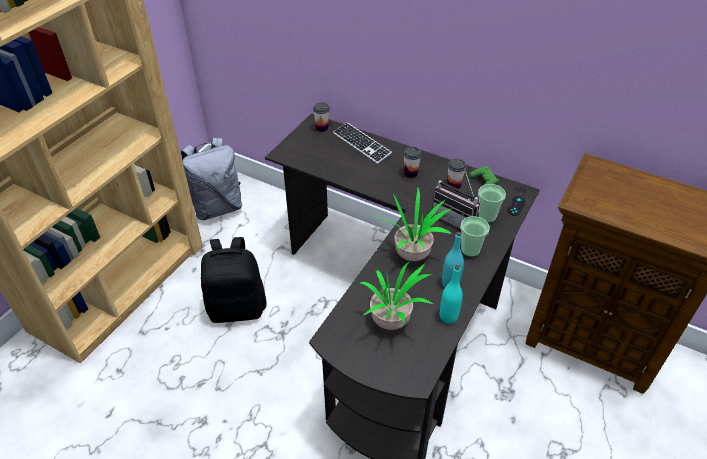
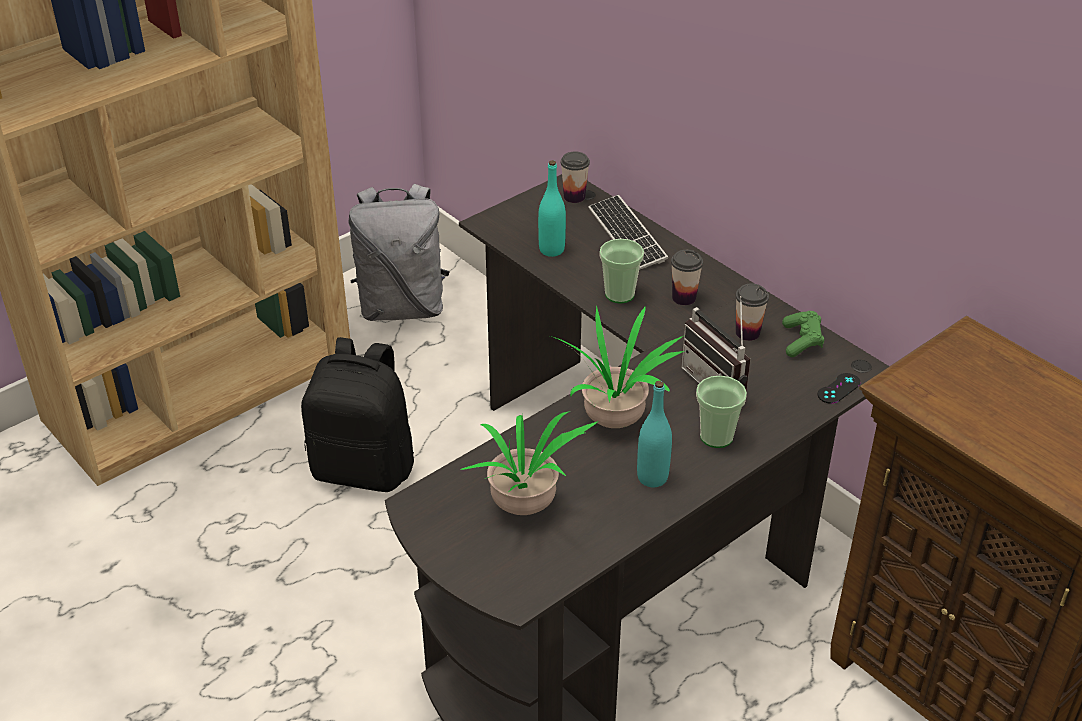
camera: 20 degrees right, 5 degrees down
turquoise bottle [440,265,463,324] -> turquoise bottle moved to [538,160,566,257]
cup [478,184,506,223] -> cup moved to [600,239,644,304]

